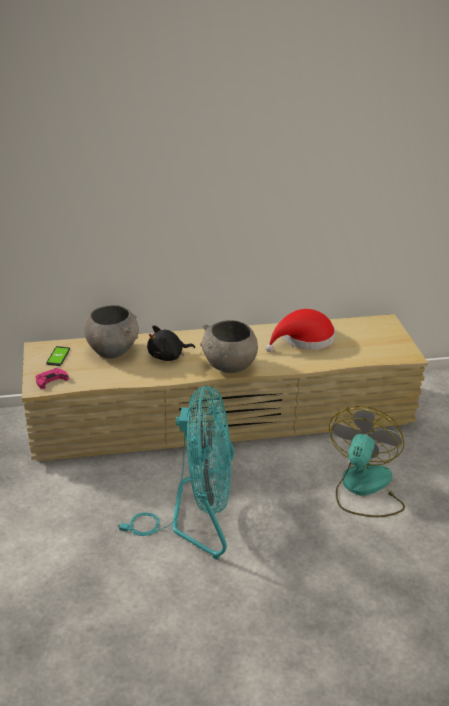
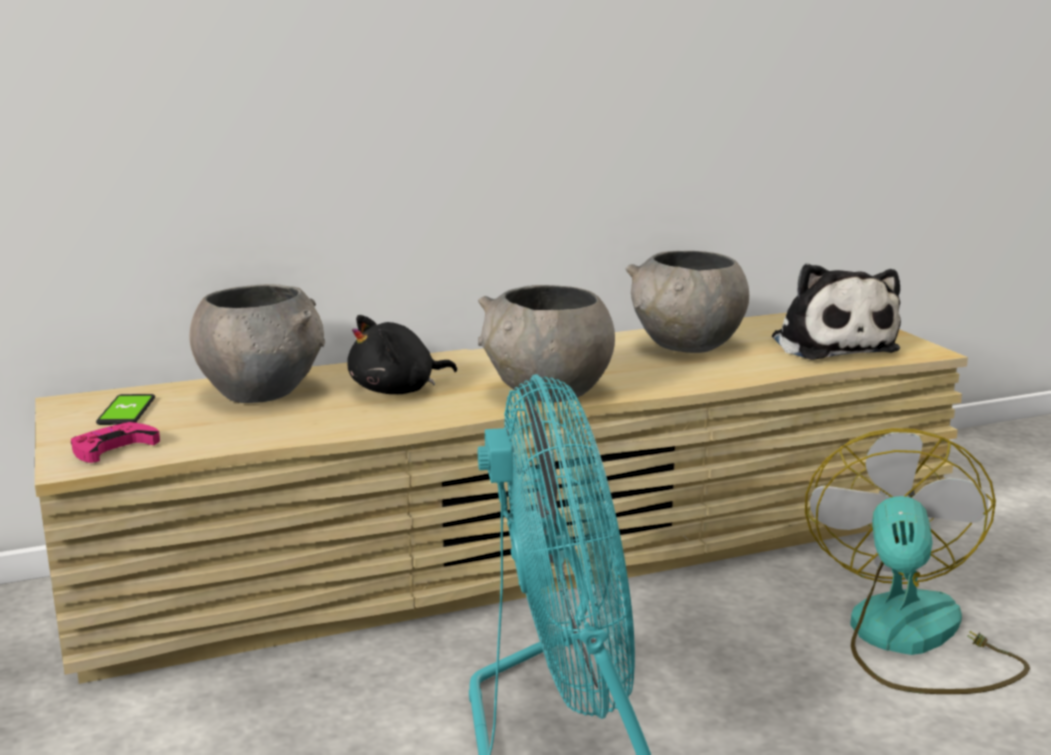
camera: 10 degrees left, 15 degrees down
red hat [266,309,335,352] -> grey bowl [625,251,749,353]
none -> plush toy [772,263,901,360]

